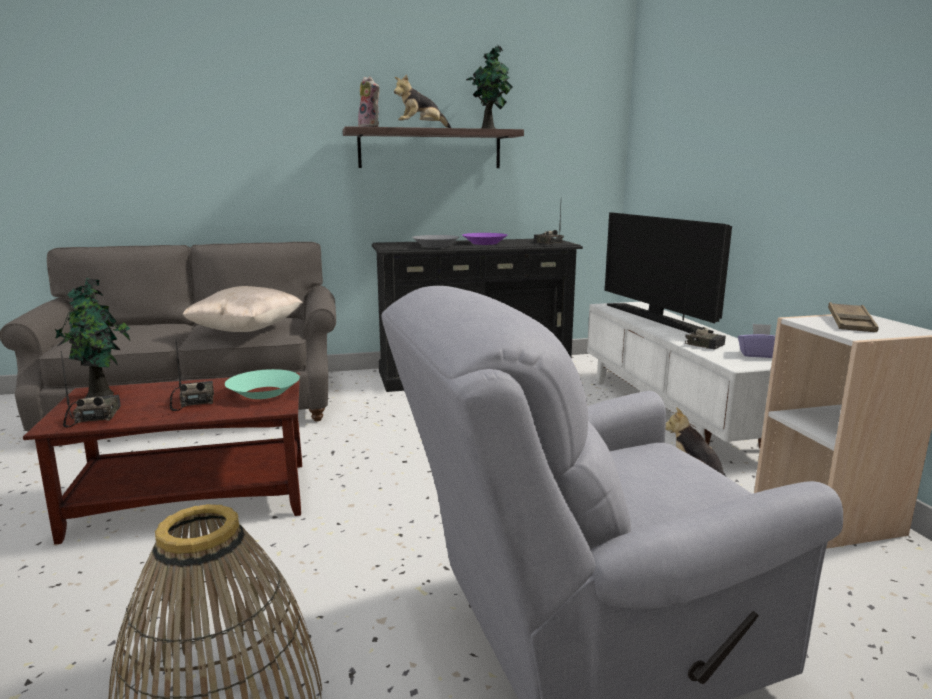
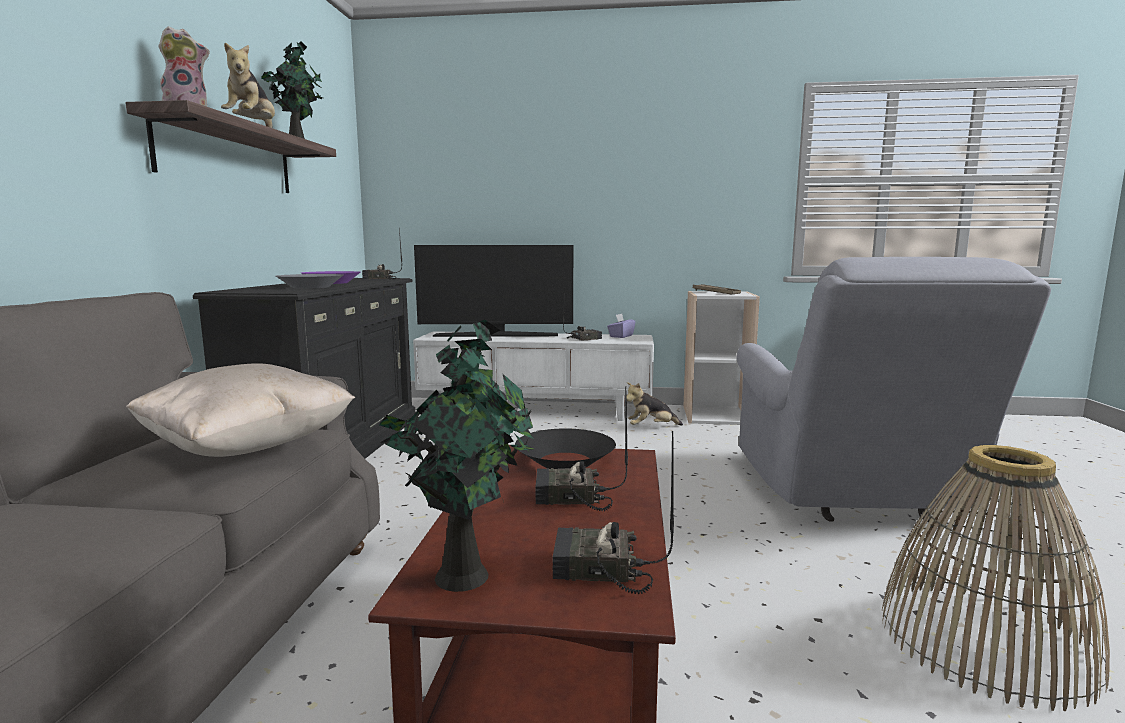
camera: 70 degrees left, 5 degrees down
turquoise bowl [225,369,300,399] -> black bowl [515,428,616,469]

